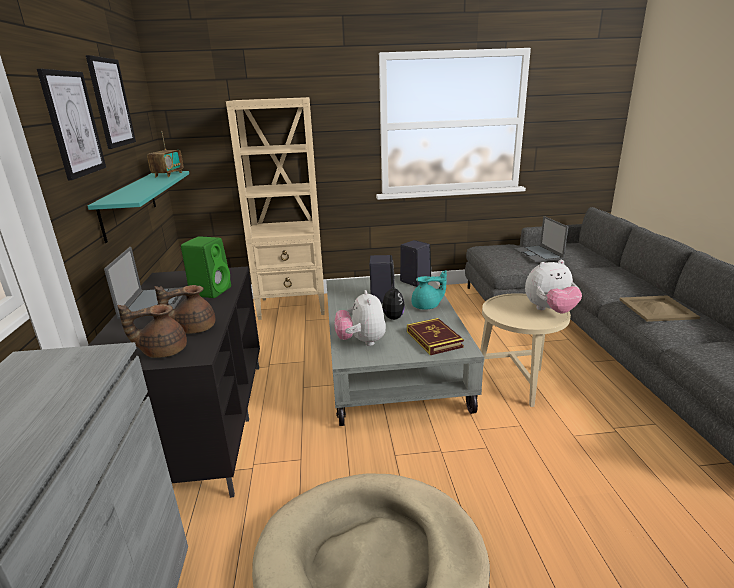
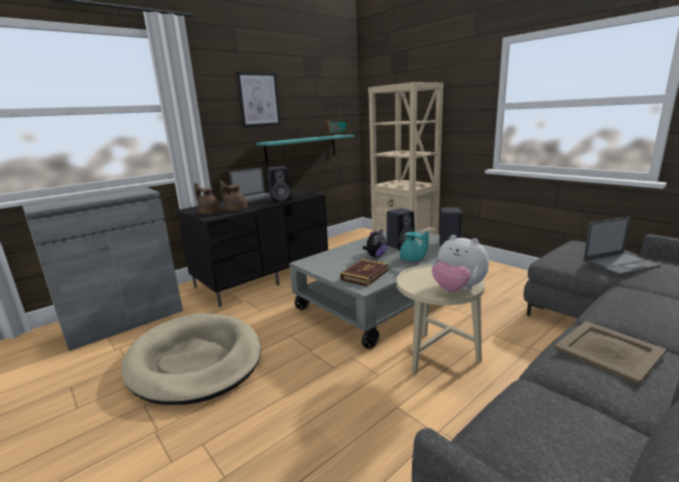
camera: 55 degrees right, 5 degrees down
picture [86,55,136,149] -> none
green speaker [181,236,231,298] -> black speaker [268,166,292,203]
plush toy [334,290,386,346] -> none
laptop [514,216,568,262] -> laptop turned 150 degrees counterclockwise [583,217,661,275]

